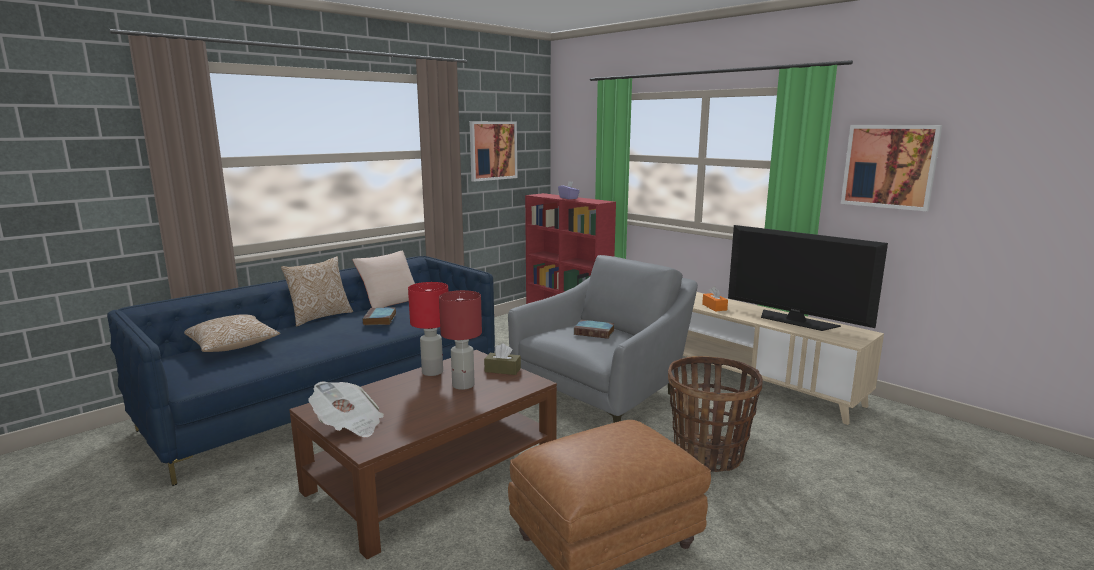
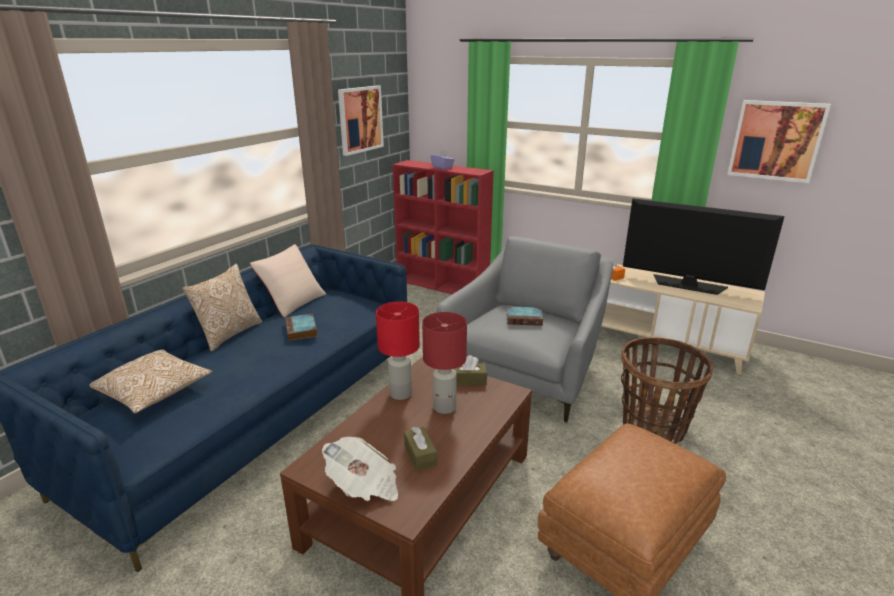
camera: 15 degrees left, 10 degrees up
none -> brown tissue box [404,427,437,471]

